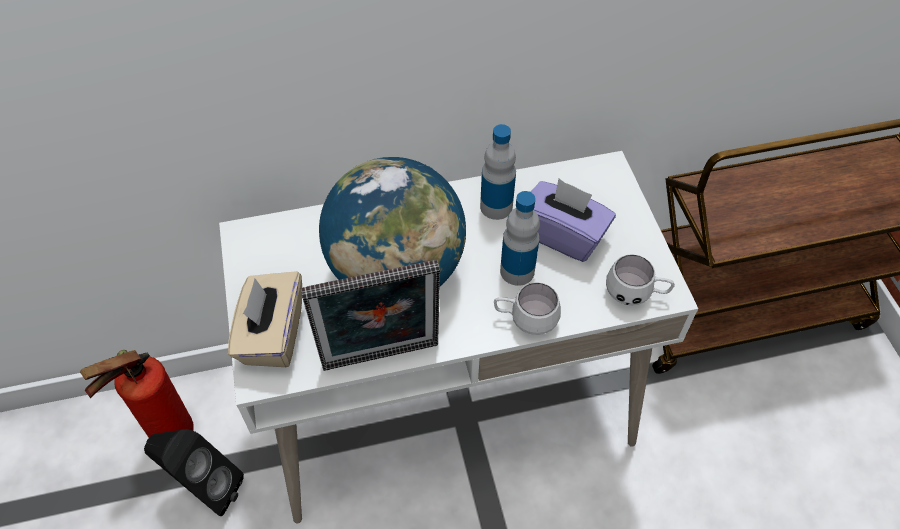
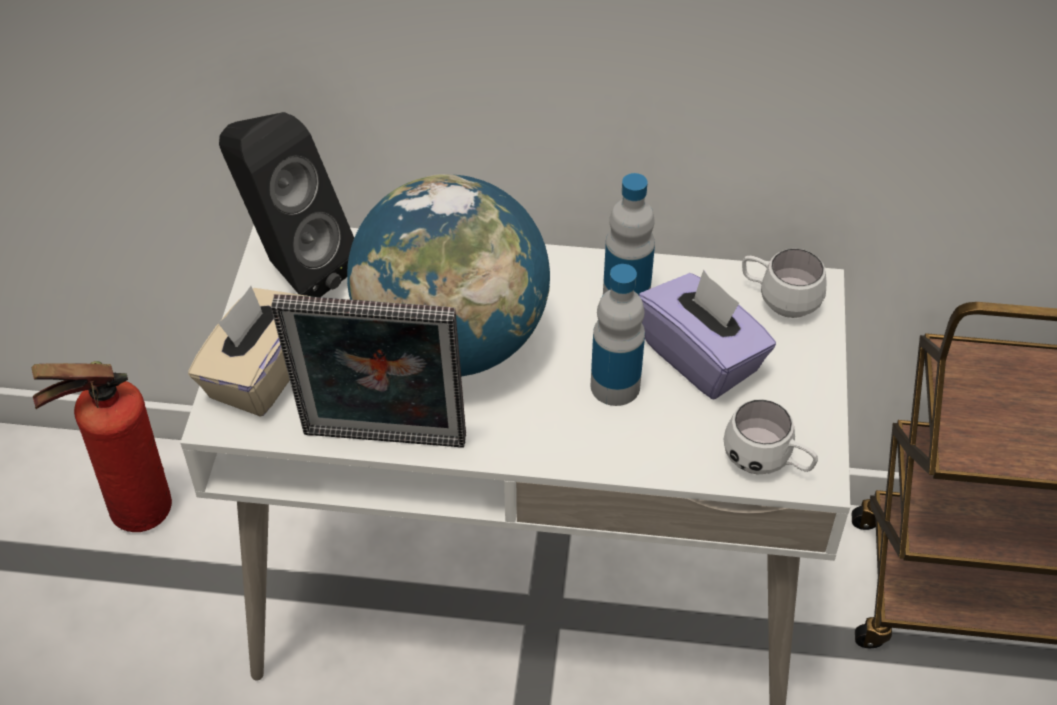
camera: 20 degrees right, 5 degrees down
black speaker [144,429,244,516] -> black speaker moved to [219,112,354,297]
white mug [494,282,561,335] -> white mug moved to [742,249,826,318]

